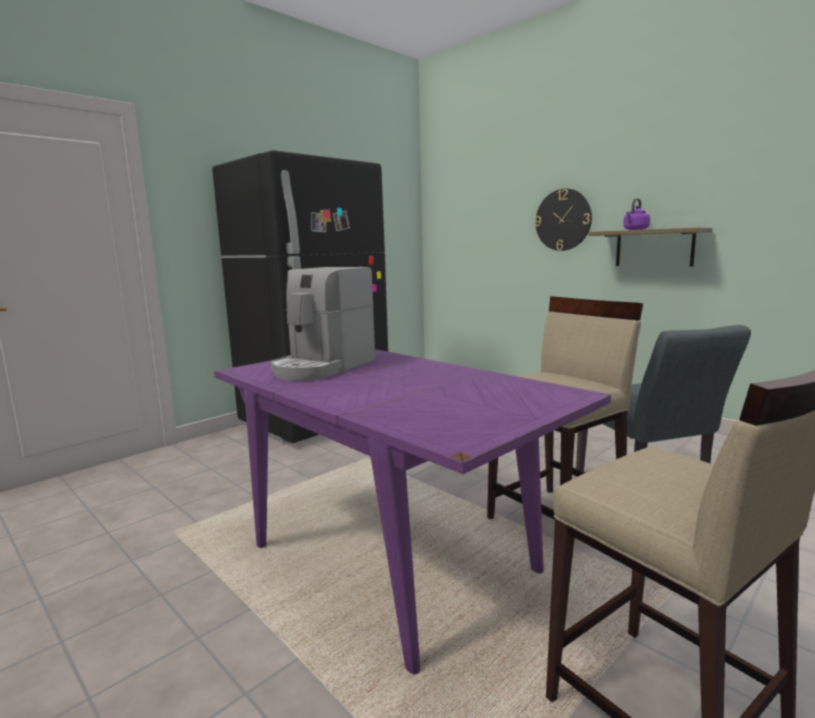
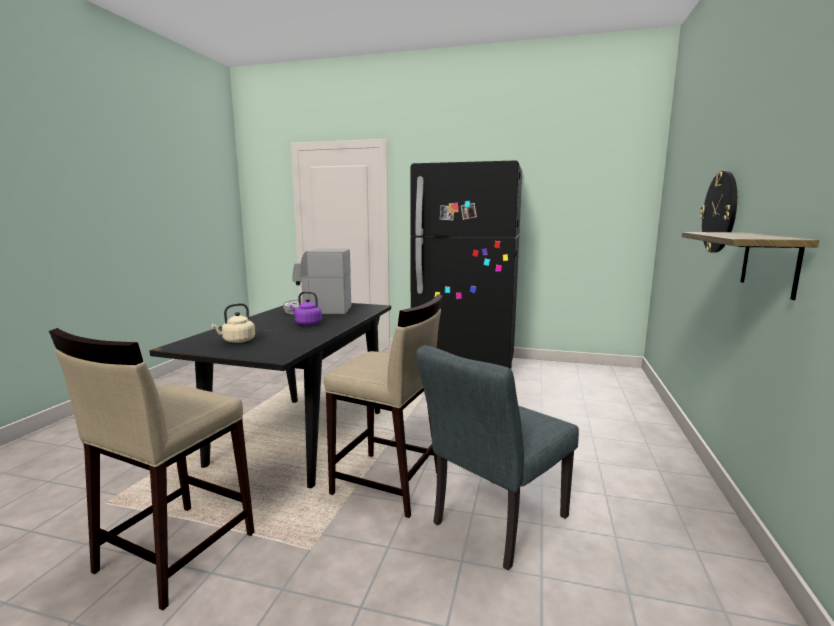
camera: 60 degrees right, 0 degrees up
purple dining table [214,349,611,675] -> black dining table [150,303,391,488]
purple kettle [623,199,650,230] -> purple kettle moved to [290,291,322,326]
none -> beige kettle [211,303,255,343]

